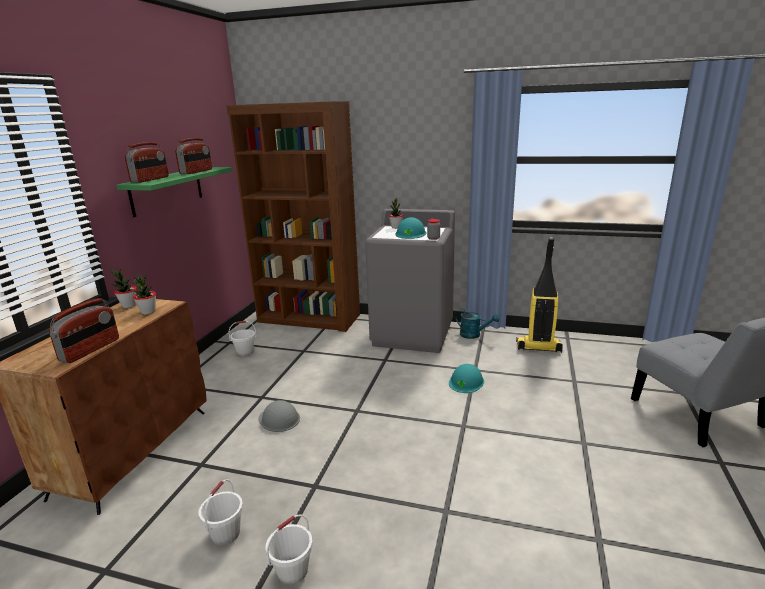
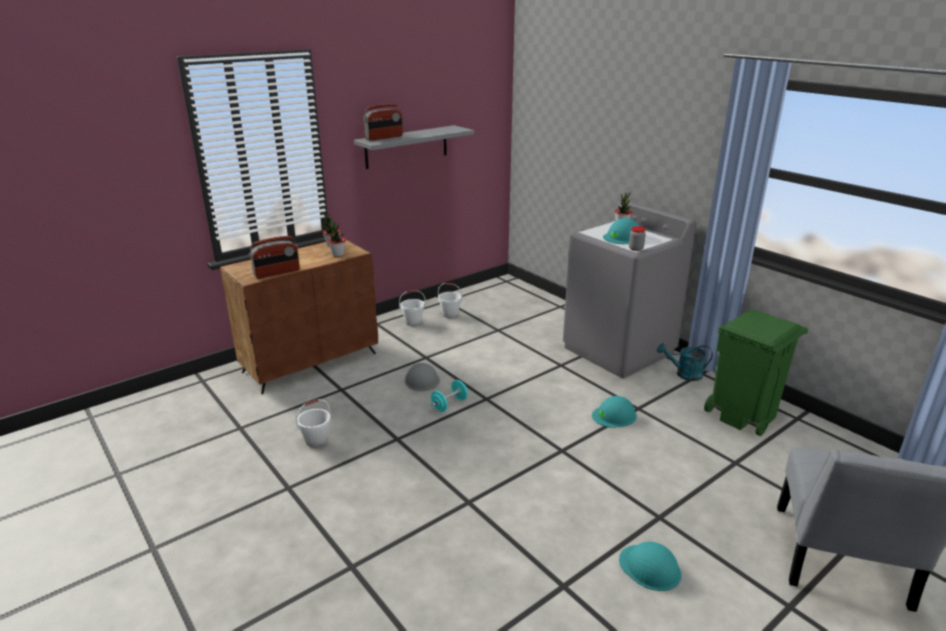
camera: 35 degrees right, 5 degrees up
green shelf [116,167,232,217] -> grey shelf [354,125,474,169]
radio [175,138,212,174] -> none
brown bookcase [226,101,360,332] -> none
white bucket [266,515,313,585] -> white bucket moved to [399,290,426,326]
turquoise watering can [455,308,499,339] -> turquoise watering can turned 120 degrees clockwise [657,343,713,381]
vacuum cleaner [516,237,563,353] -> green trash can [704,309,808,436]
none -> turquoise dumbbell [431,380,468,412]
none -> turquoise hard hat [619,542,681,591]

